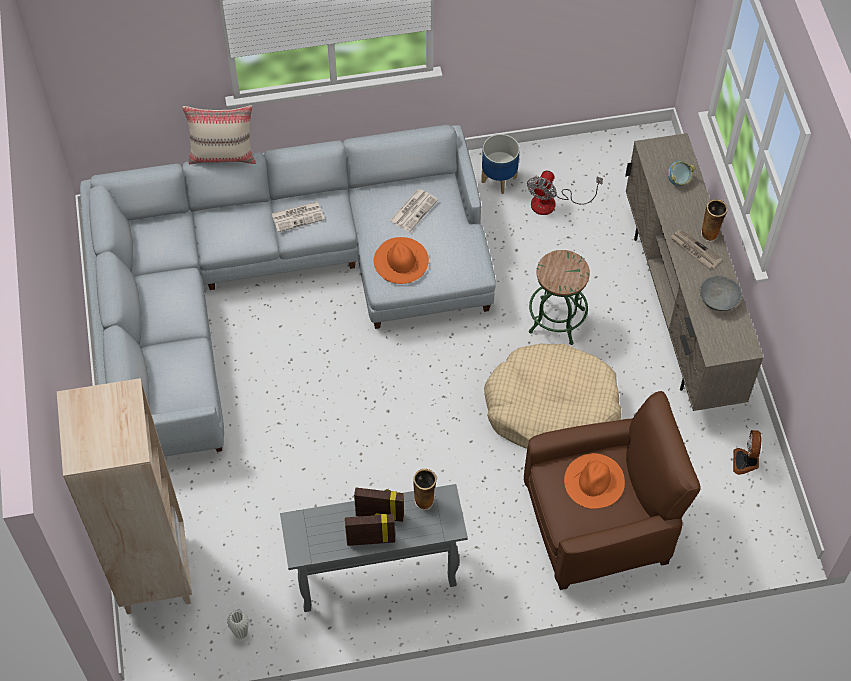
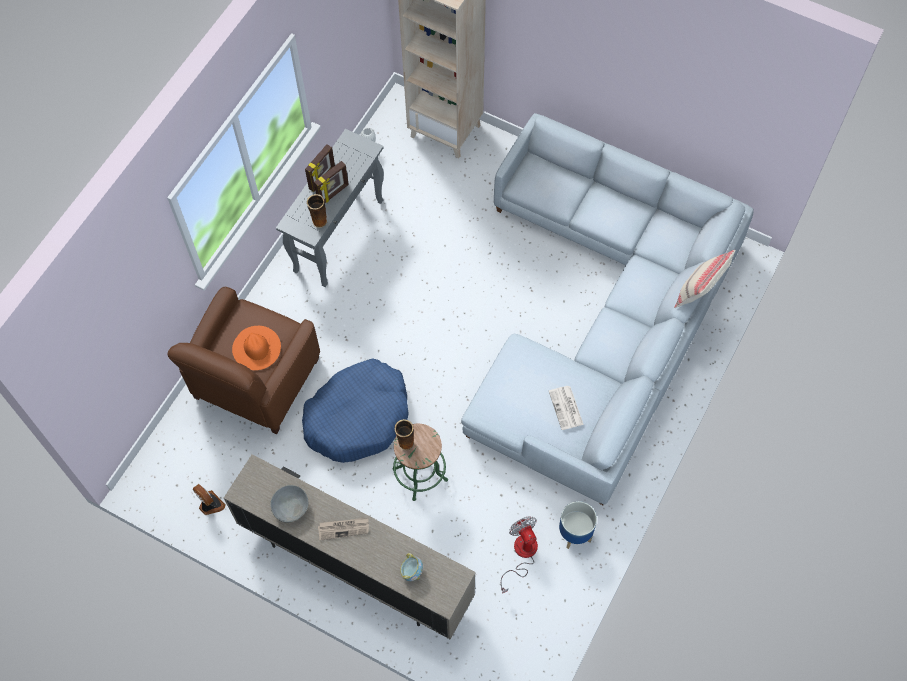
camera: 130 degrees right, 5 degrees up
newspaper [272,201,325,232] -> none
orange hat [374,237,429,284] -> none
beige dog bed [484,344,621,449] -> blue dog bed [302,358,409,463]
vase [700,199,728,242] -> vase moved to [395,419,414,451]

